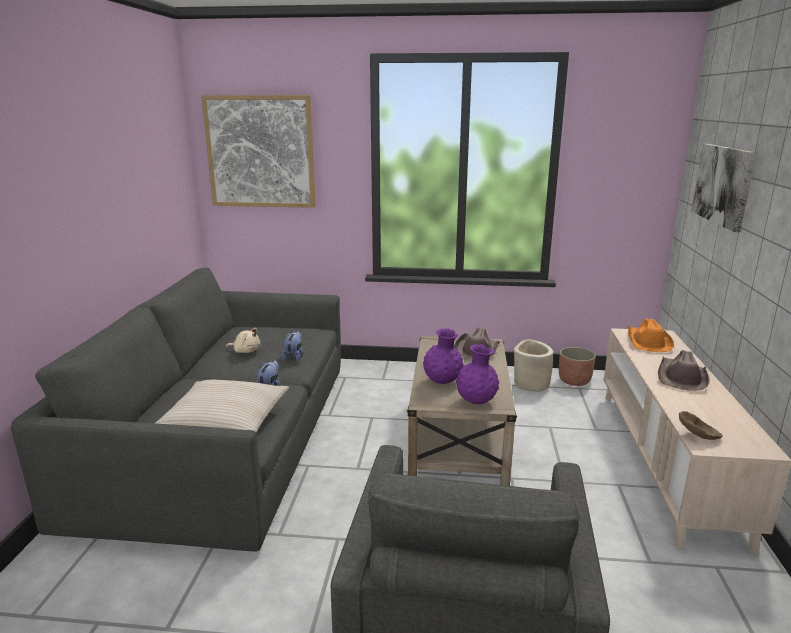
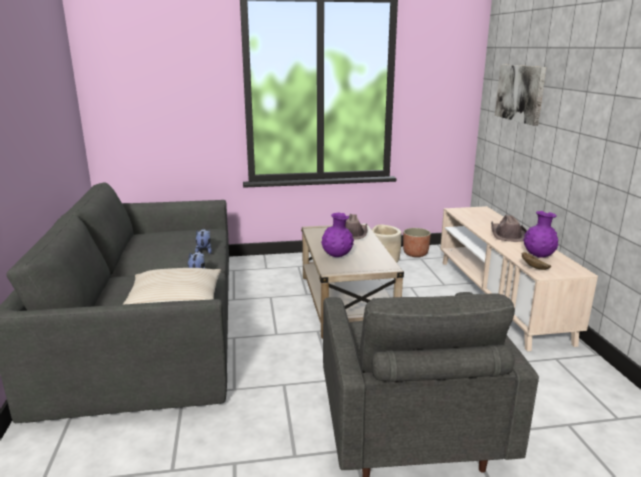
camera: 15 degrees left, 0 degrees up
picture [201,95,316,208] -> none
beige plush toy [226,328,260,353] -> none
purple vase [456,344,499,404] -> purple vase moved to [523,211,558,258]
orange hat [628,318,674,352] -> none

